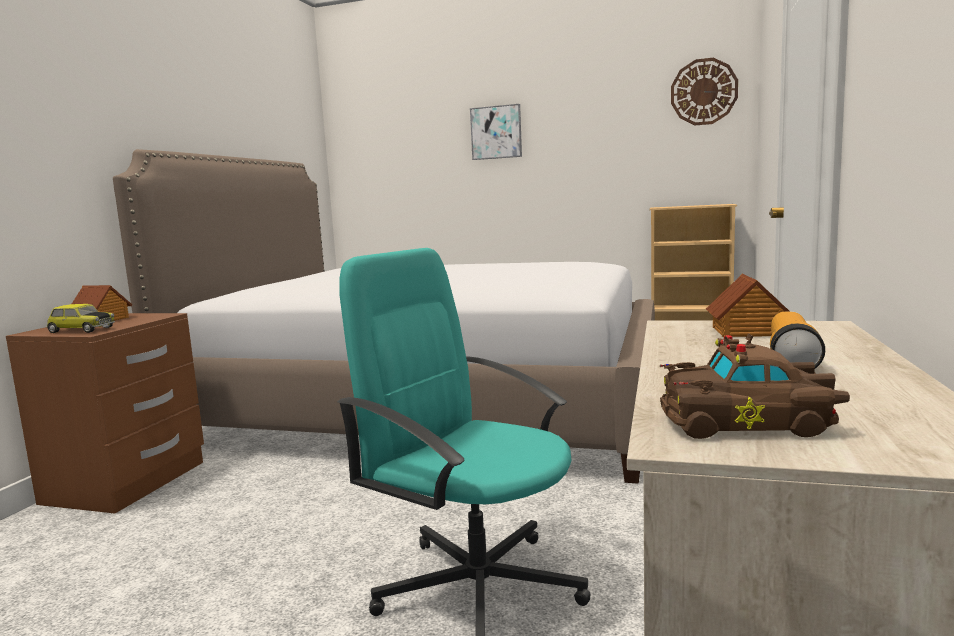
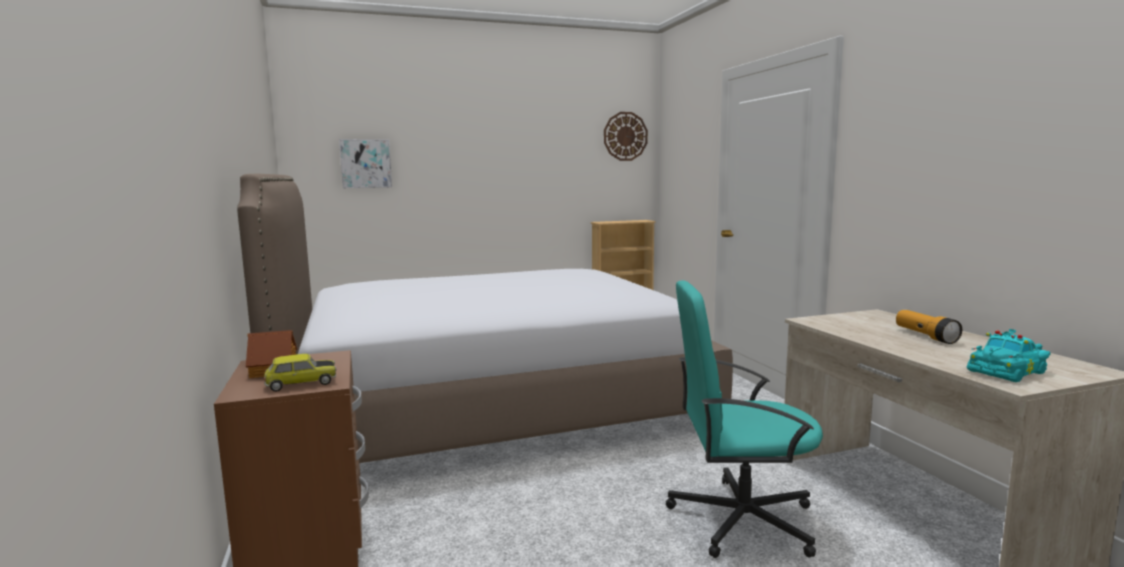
camera: 35 degrees left, 0 degrees up
picture [470,104,522,160] -> picture moved to [339,139,392,188]
brown toy car [660,333,850,439] -> turquoise toy car [967,329,1051,382]
toy house [706,274,790,337] -> none

